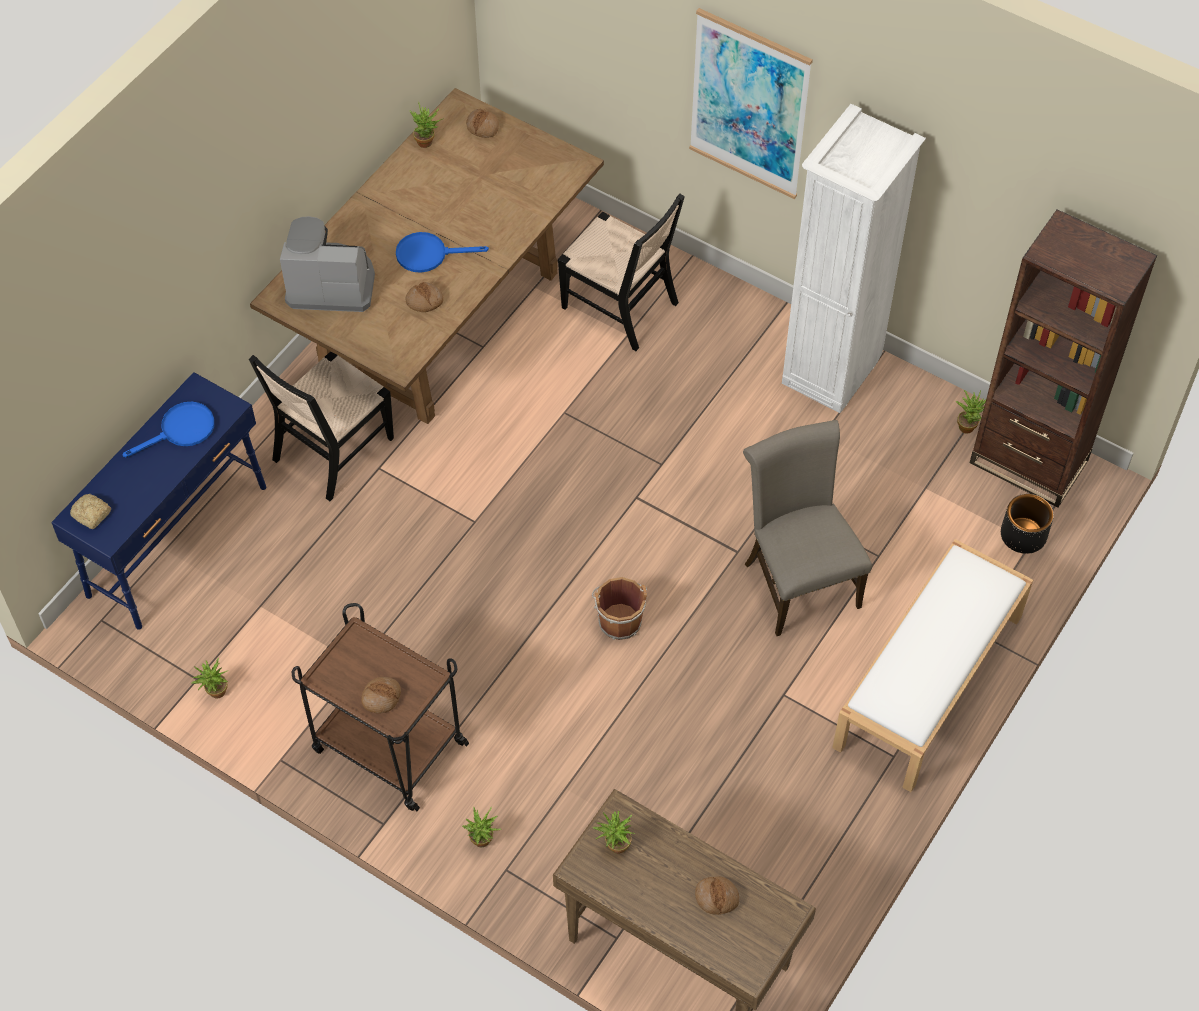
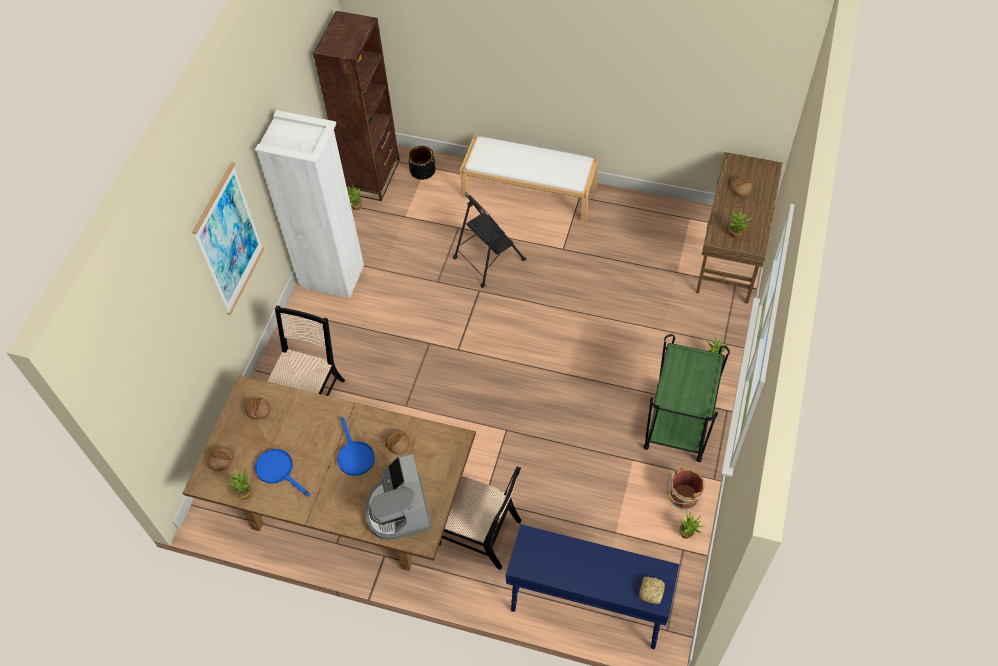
camera: 105 degrees left, 0 degrees up
blue frying pan [123,402,214,457] -> blue frying pan moved to [255,449,310,497]
brown cart [292,603,469,811] -> green cart [643,334,730,462]
bread [361,677,401,714] -> bread moved to [245,398,270,419]
brown bucket [592,577,647,640] -> brown bucket moved to [667,466,706,510]
beige chair [743,420,872,636] -> black step ladder [453,192,526,288]

